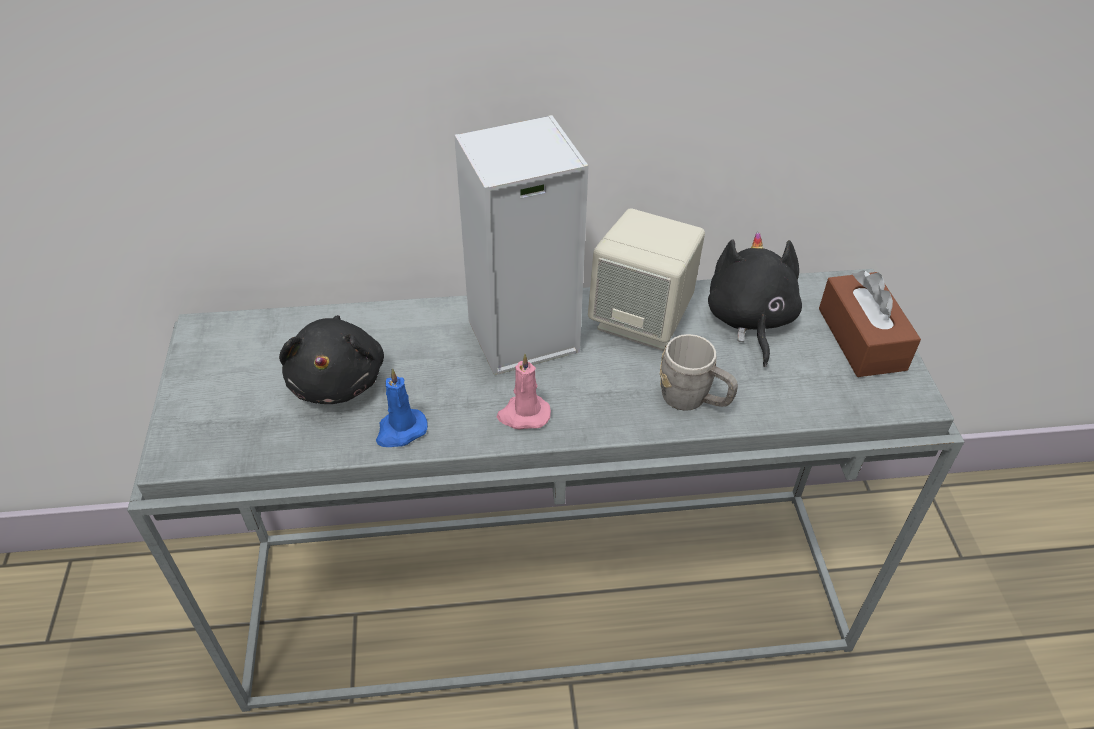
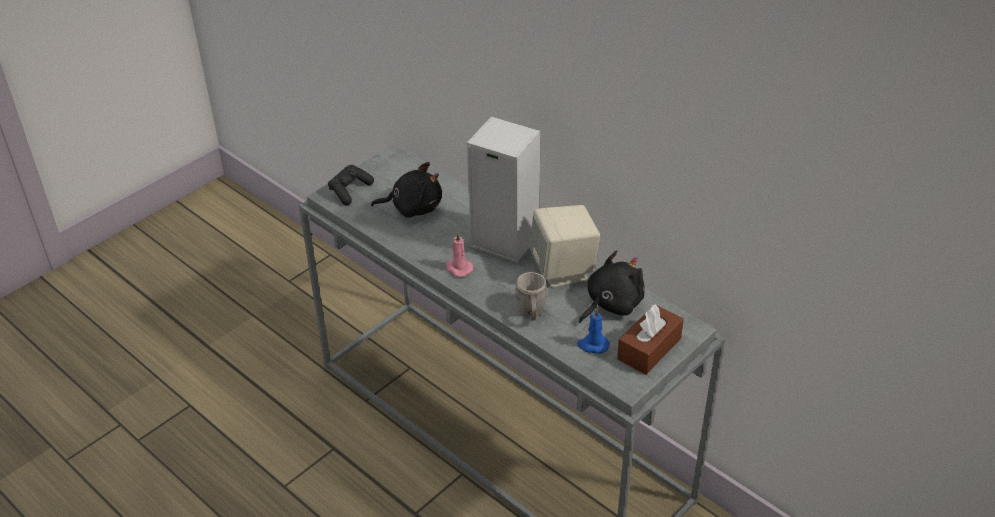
camera: 50 degrees right, 5 degrees down
black plush toy [279,315,384,404] -> black plush toy turned 135 degrees counterclockwise [371,162,442,218]
blue candle [376,368,428,447] -> blue candle moved to [577,308,610,354]
none -> black game controller [328,165,374,205]

